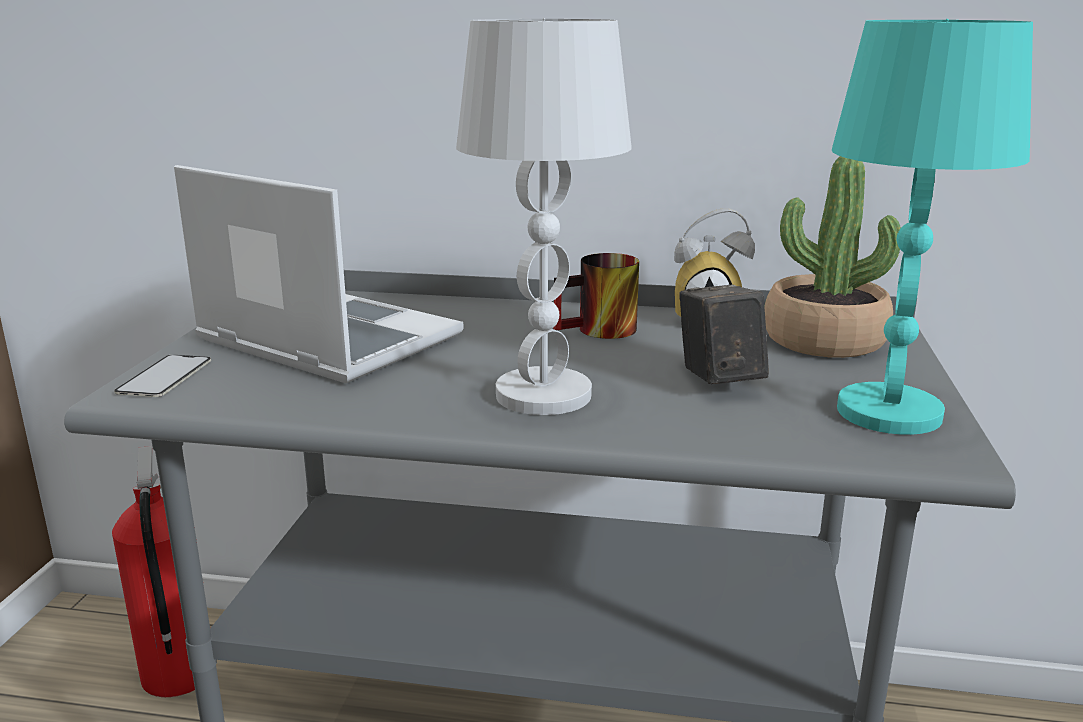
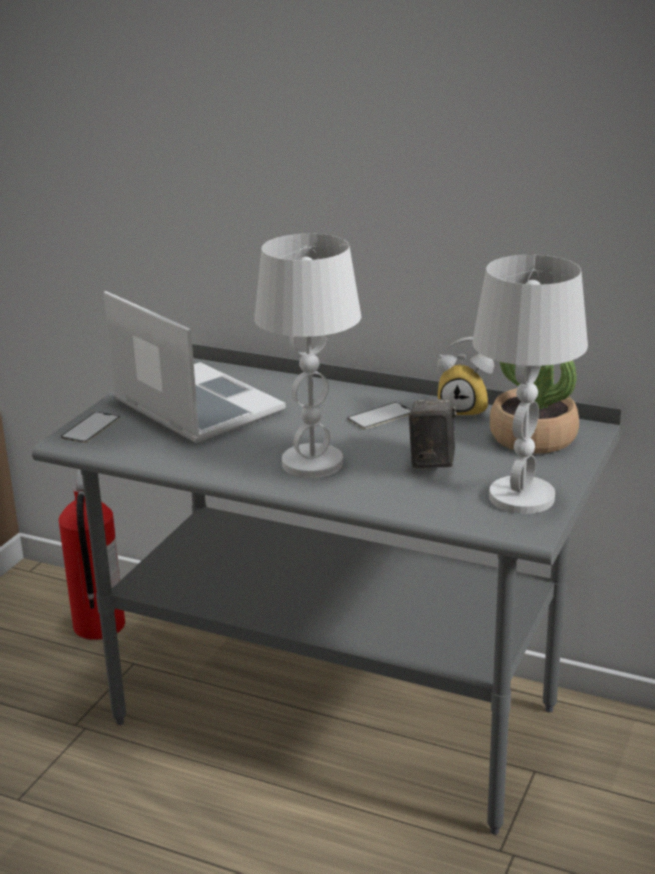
camera: 15 degrees right, 5 degrees up
mug [553,253,639,339] -> phone [347,402,411,429]
turquoise table lamp [832,19,1033,435] -> white table lamp [472,255,588,514]

